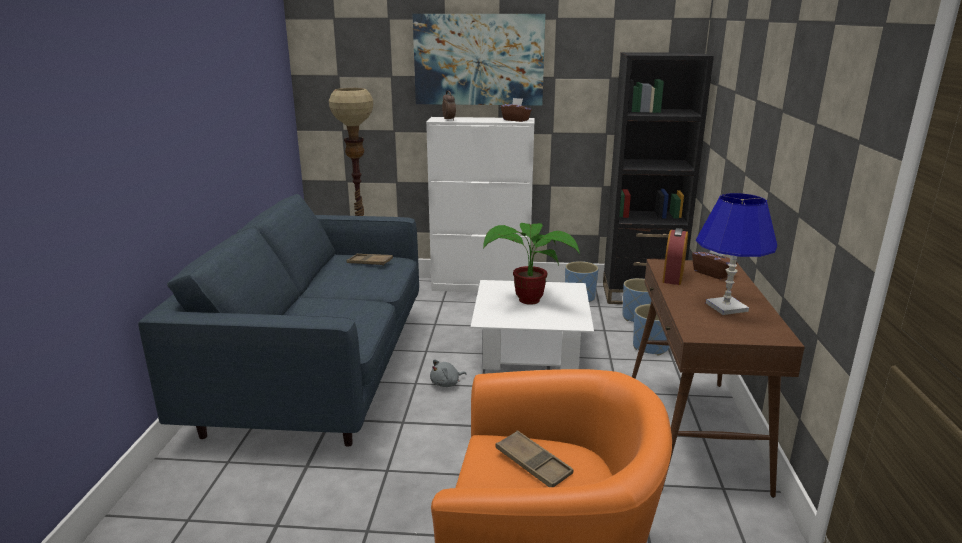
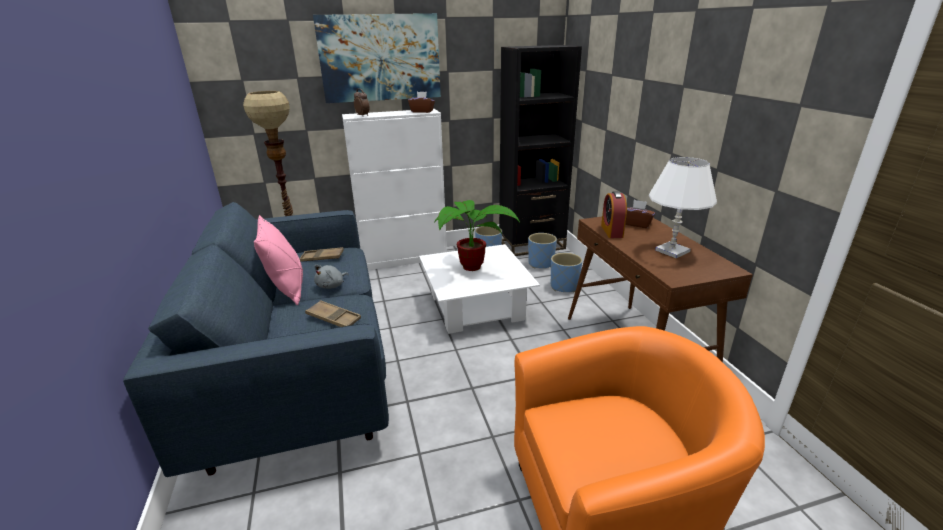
camera: 20 degrees left, 5 degrees up
grey plush toy [430,359,467,387] -> grey plush toy moved to [314,265,349,289]
brown tray [495,430,574,487] -> brown tray moved to [305,300,361,327]
blue table lamp [696,193,777,315] -> white table lamp [649,157,717,258]
none -> pink pillow [254,215,303,305]

